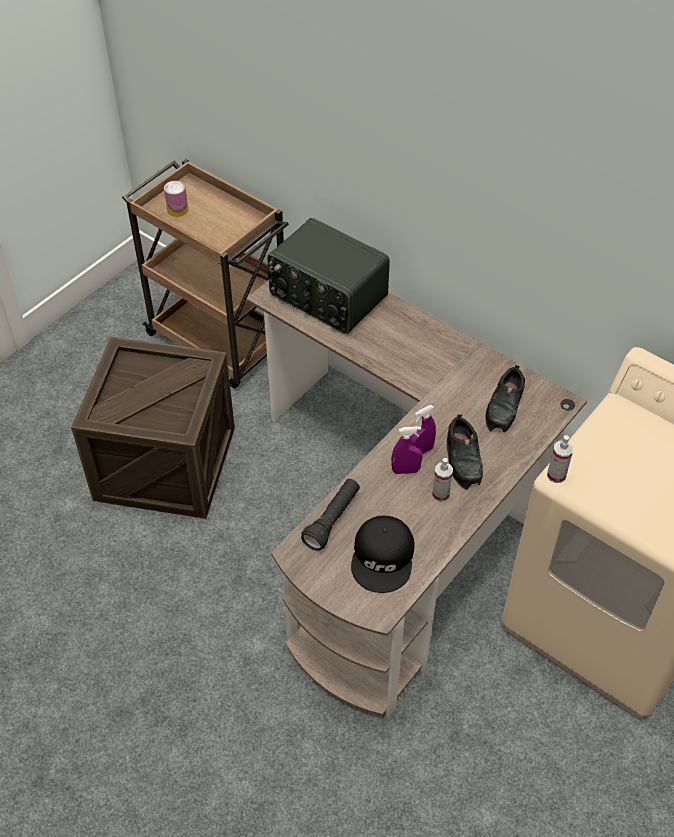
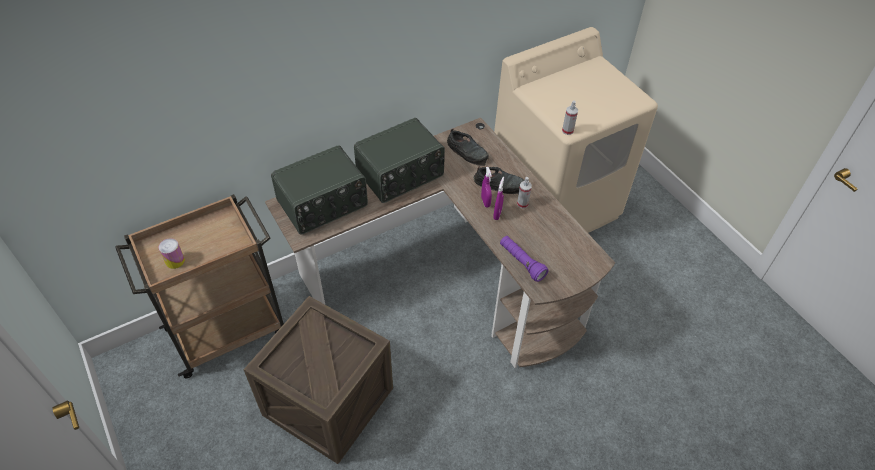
camera: 70 degrees left, 0 degrees up
black flashlight [301,479,360,551] -> purple flashlight [500,236,548,282]
black cap [351,515,415,593] -> none
none -> radio [354,118,445,203]

